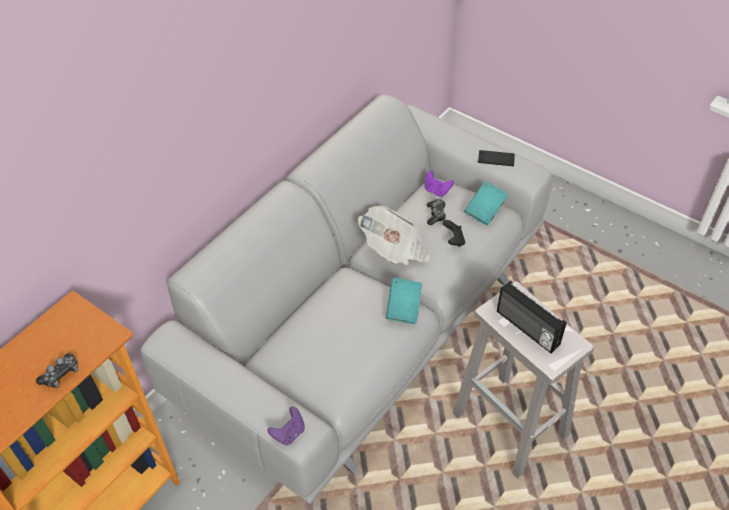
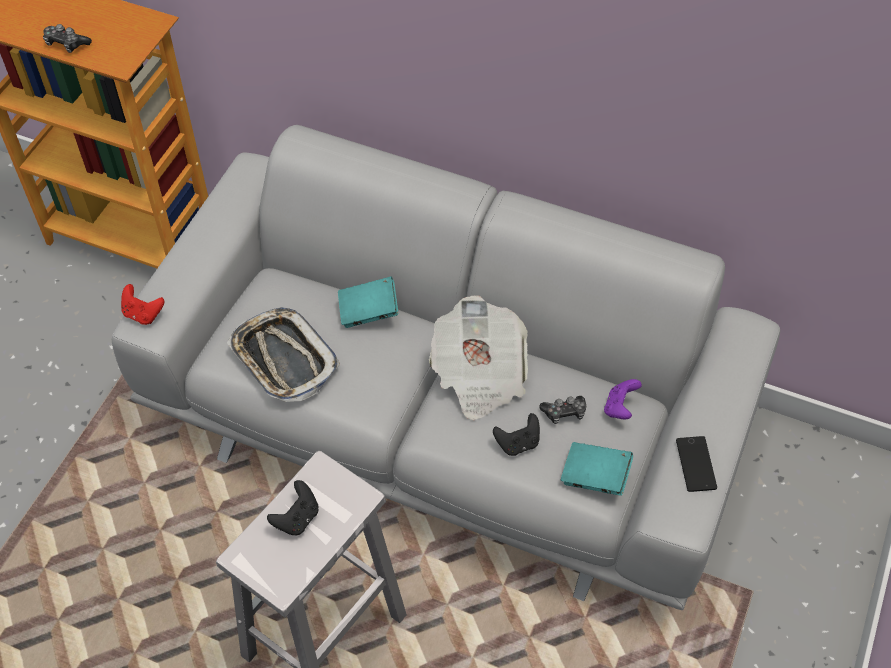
camera: 75 degrees right, 5 degrees up
purple game controller [268,406,305,445] -> red game controller [121,284,164,325]
turquoise book [386,278,422,324] -> turquoise book moved to [338,276,398,328]
radio [497,281,567,354] -> black game controller [267,480,319,536]
none -> tray [227,307,340,402]

